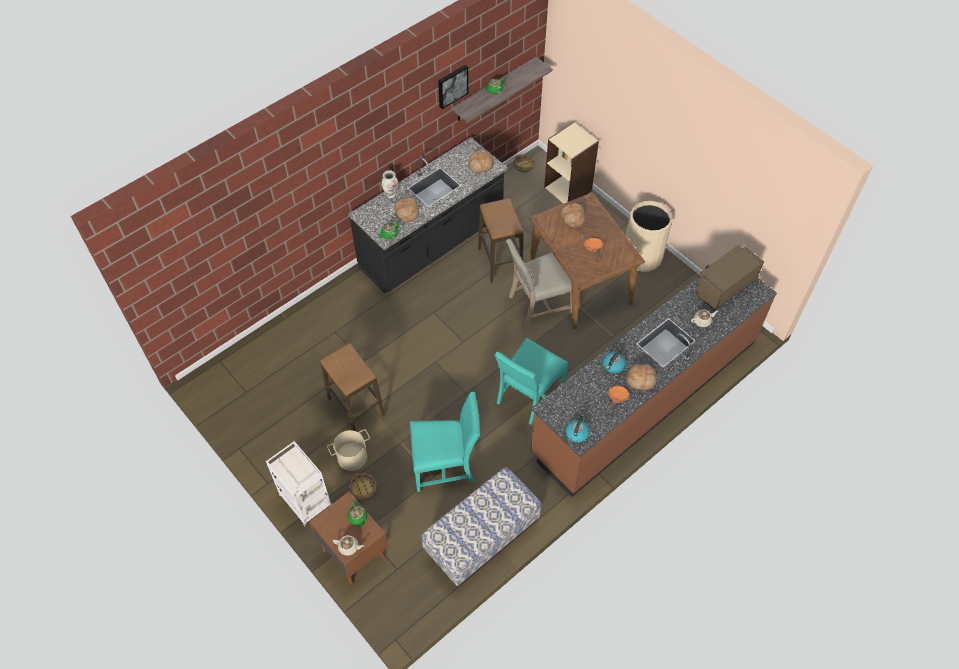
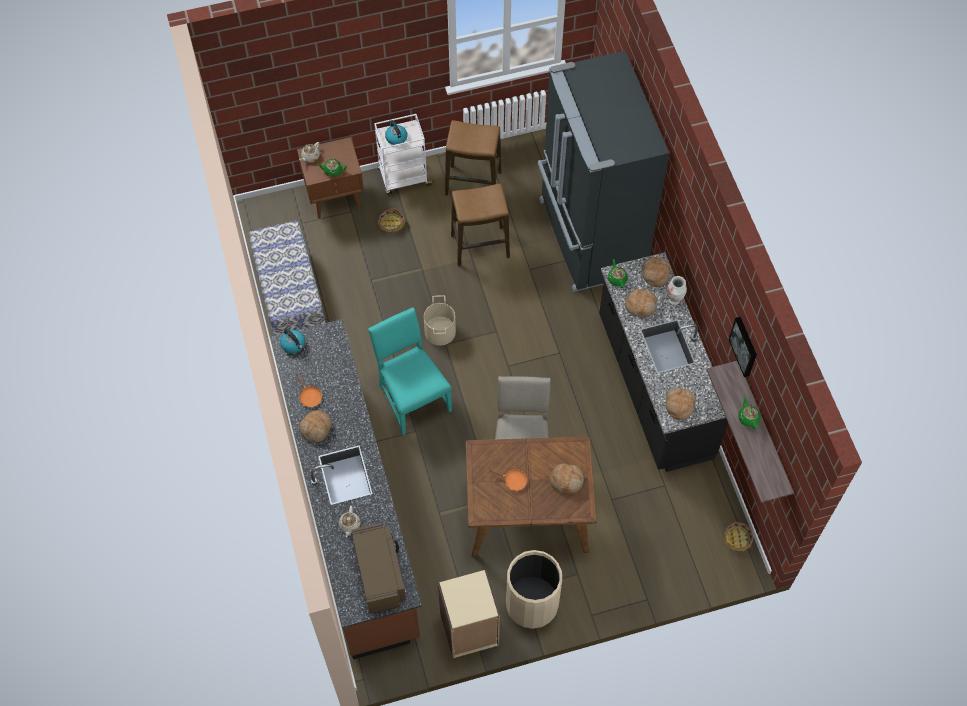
camera: 115 degrees right, 5 degrees up
beige bucket [327,429,370,471] -> beige bucket moved to [424,295,456,346]
turquoise chair [410,392,480,492] -> none
stool [478,198,523,283] -> stool moved to [445,120,502,196]
beige bookcase [544,122,599,204] -> beige bookcase moved to [438,570,500,658]
kettle [603,350,626,373] -> kettle moved to [385,120,408,145]
none -> black fridge [538,51,669,292]
none -> bread [642,257,671,287]

